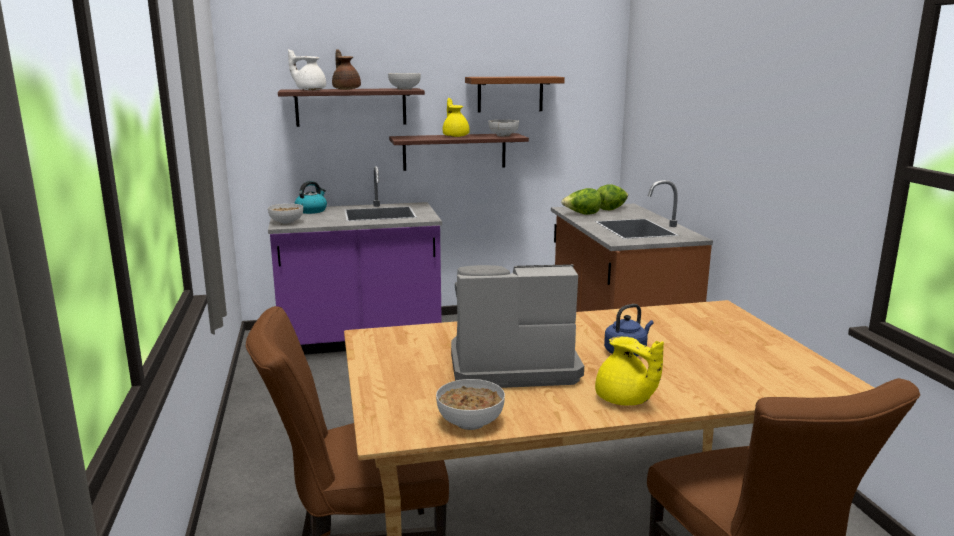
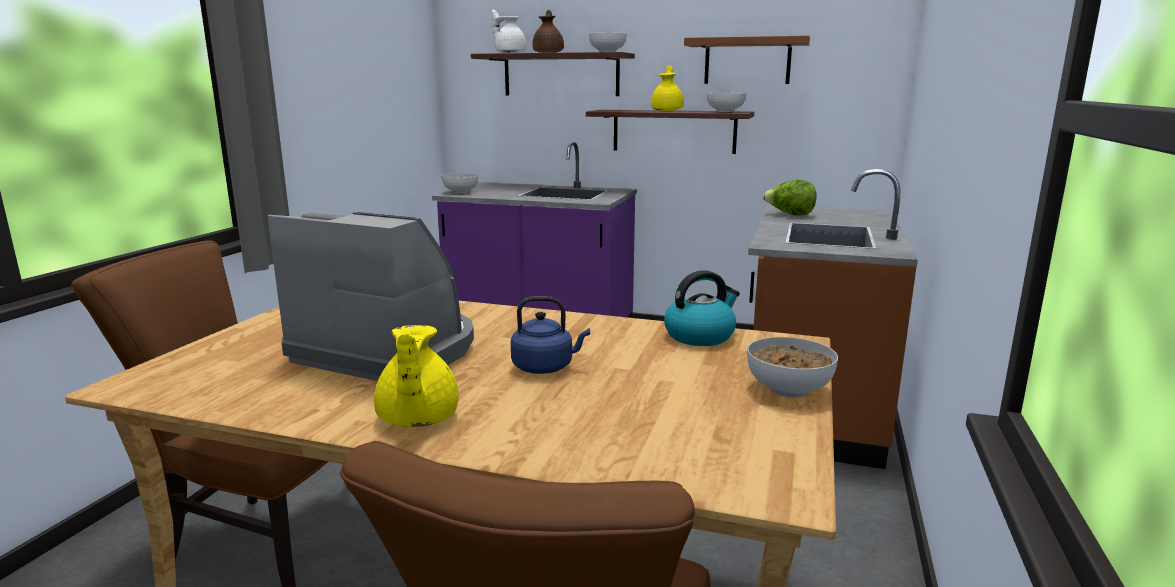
camera: 30 degrees right, 0 degrees up
kettle [295,181,327,214] -> kettle moved to [664,270,740,346]
bowl [436,379,505,430] -> bowl moved to [747,337,838,397]
lettuce [597,184,628,210] -> none

